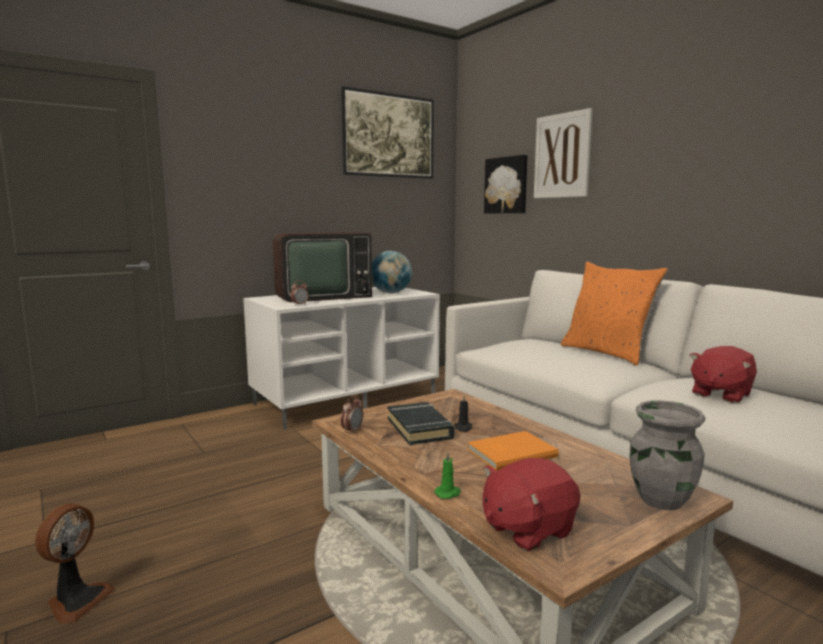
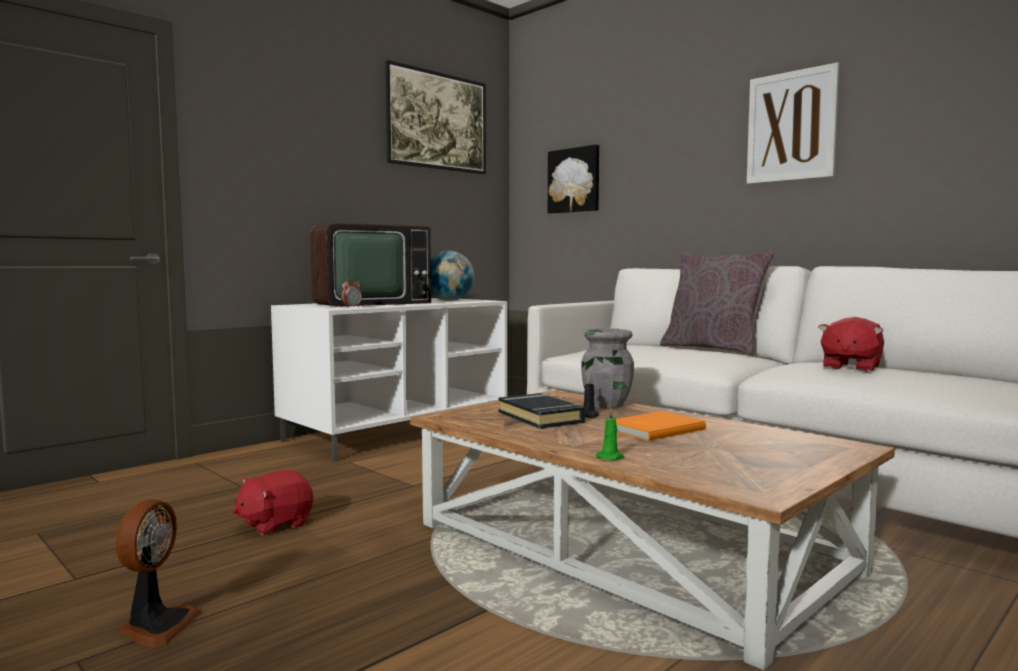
camera: 10 degrees left, 5 degrees down
alarm clock [341,396,363,434] -> none
red plush toy [483,458,580,551] -> red plush toy moved to [232,470,313,535]
picture [534,108,593,198] -> picture moved to [747,62,840,184]
orange pillow [561,262,668,366] -> grey pillow [660,250,776,356]
grey vase [630,400,705,510] -> grey vase moved to [581,328,634,408]

